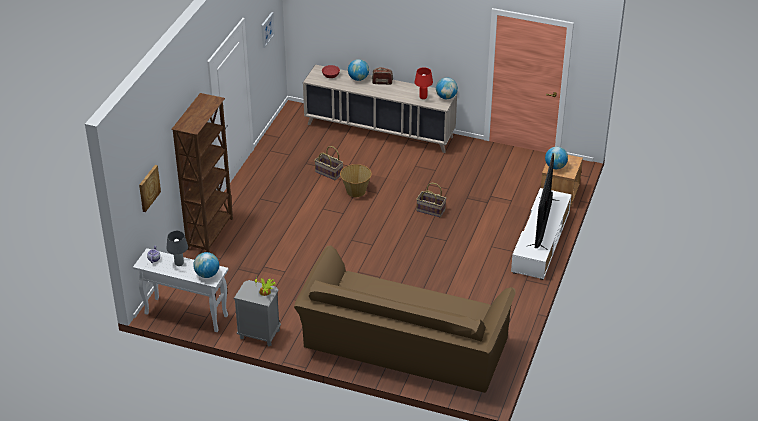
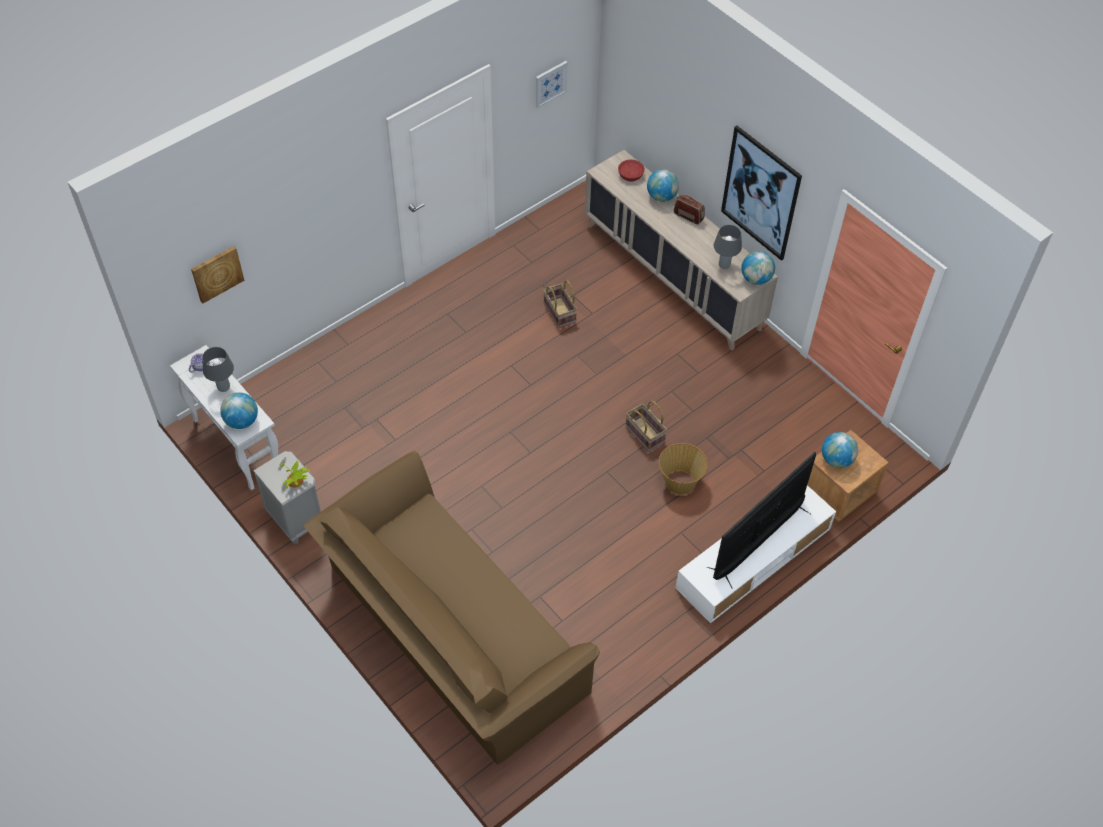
camera: 30 degrees right, 15 degrees up
brown bookcase [171,93,233,253] -> none
basket [340,164,372,197] -> basket moved to [659,443,708,495]
red table lamp [415,67,433,99] -> grey table lamp [714,225,742,269]
none -> picture [721,126,802,261]

